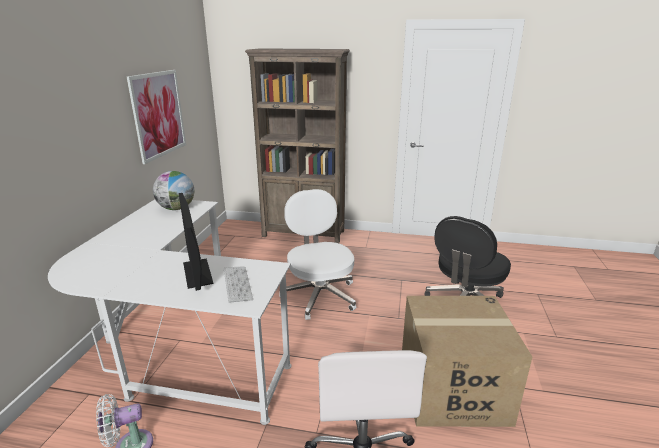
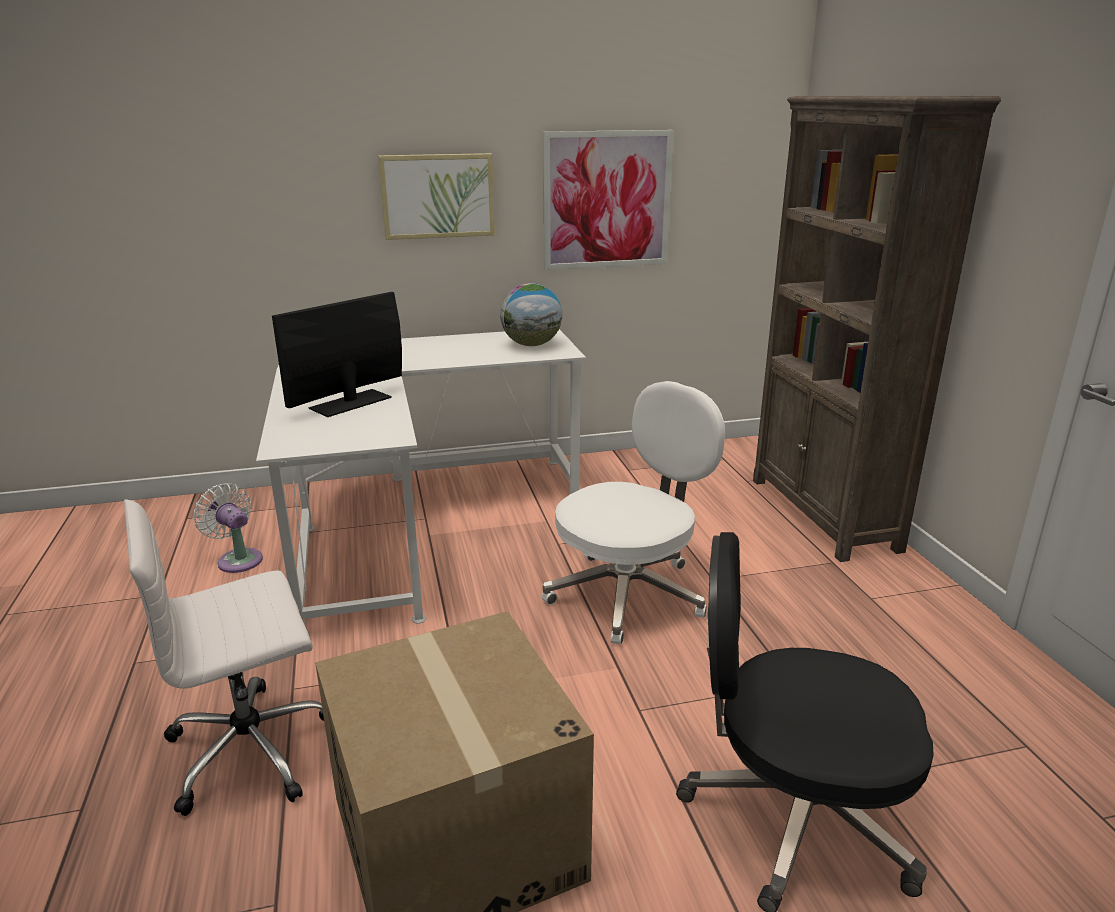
camera: 65 degrees right, 0 degrees up
keyboard [224,266,253,303] -> none
none -> picture [378,153,495,240]

